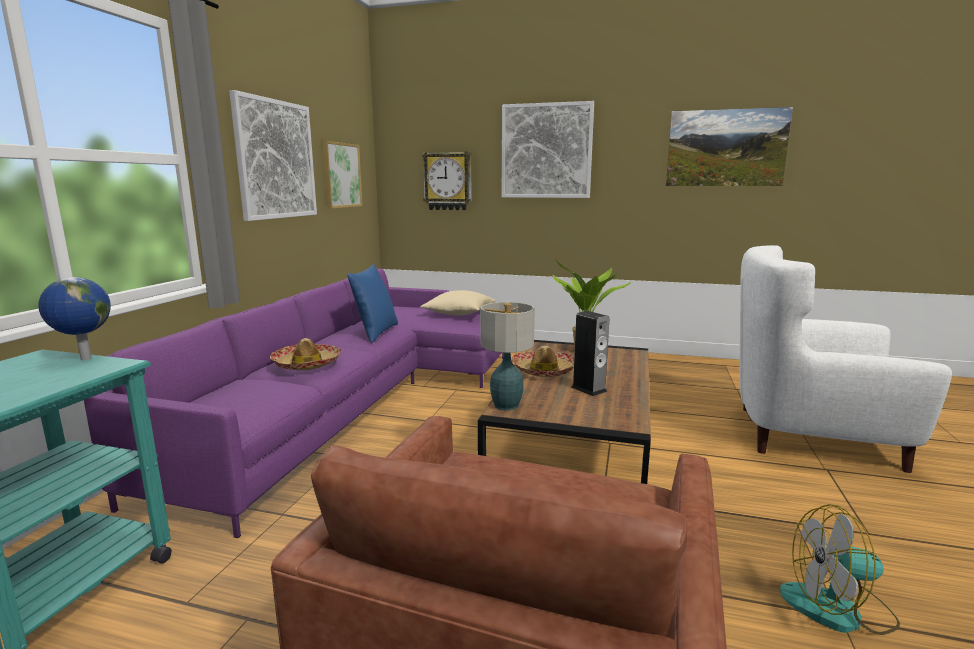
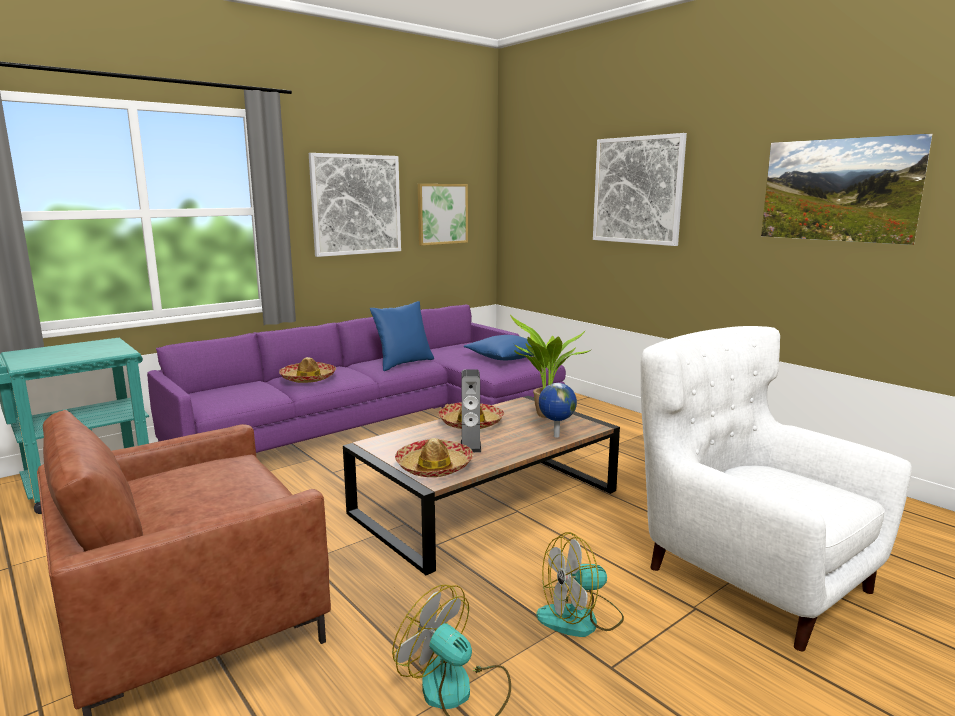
camera: 35 degrees right, 0 degrees up
globe [38,277,111,360] -> globe moved to [539,383,577,438]
beige pillow [420,290,496,315] -> blue pillow [464,335,534,360]
wall clock [422,152,472,210] -> none
table lamp [480,302,535,410] -> none
none -> hat [395,438,473,477]
none -> fan [536,532,624,637]

